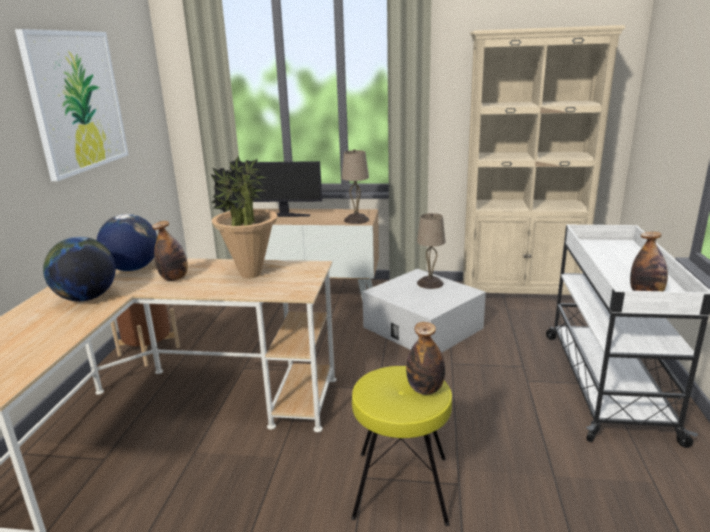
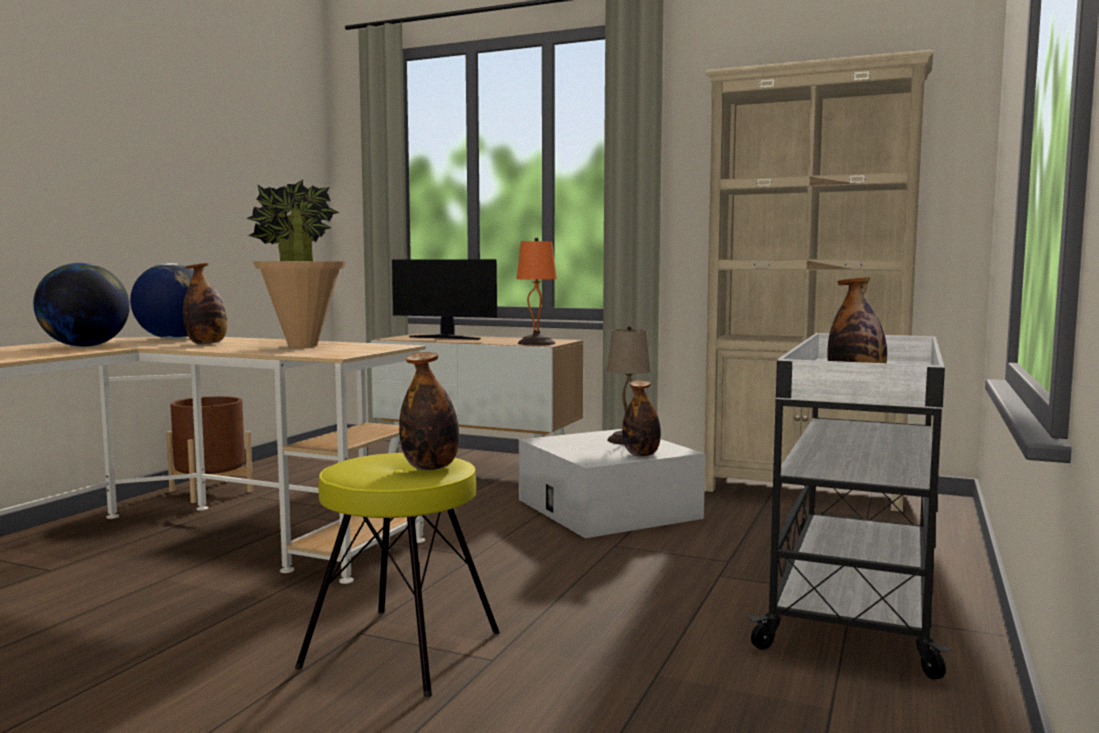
camera: 15 degrees right, 15 degrees down
picture [15,29,128,181] -> none
beige table lamp [342,149,369,224] -> orange table lamp [517,238,557,345]
none -> bottle [622,380,661,456]

